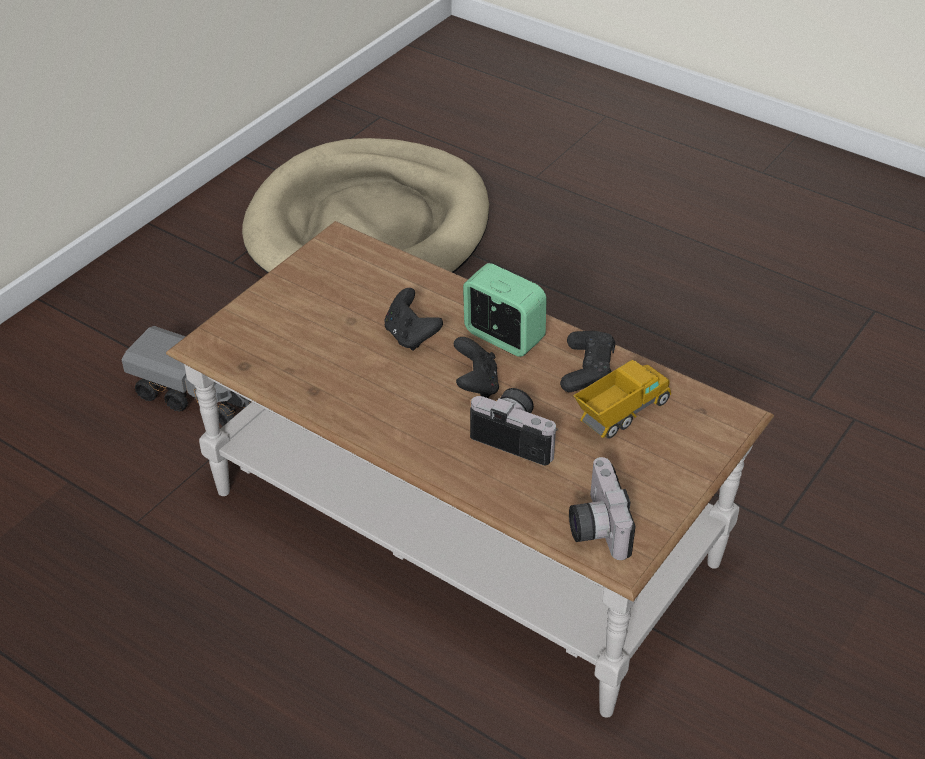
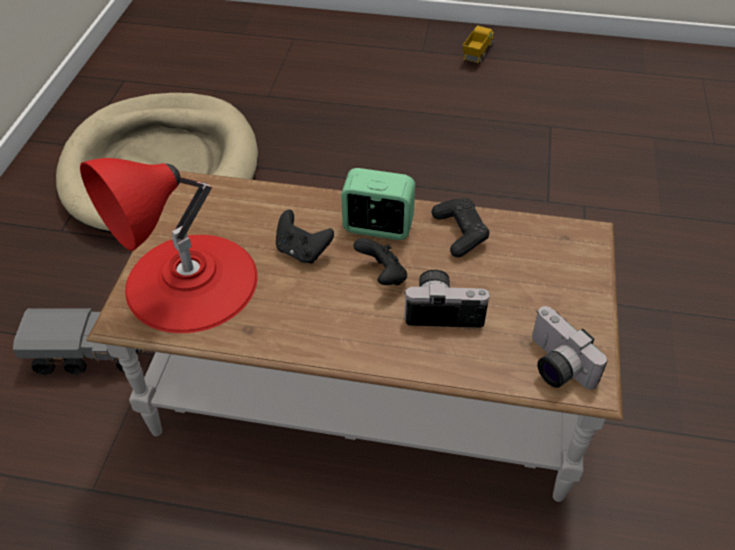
camera: 25 degrees left, 5 degrees up
toy truck [574,360,671,439] -> toy truck moved to [463,26,494,64]
none -> red table lamp [80,158,258,333]

